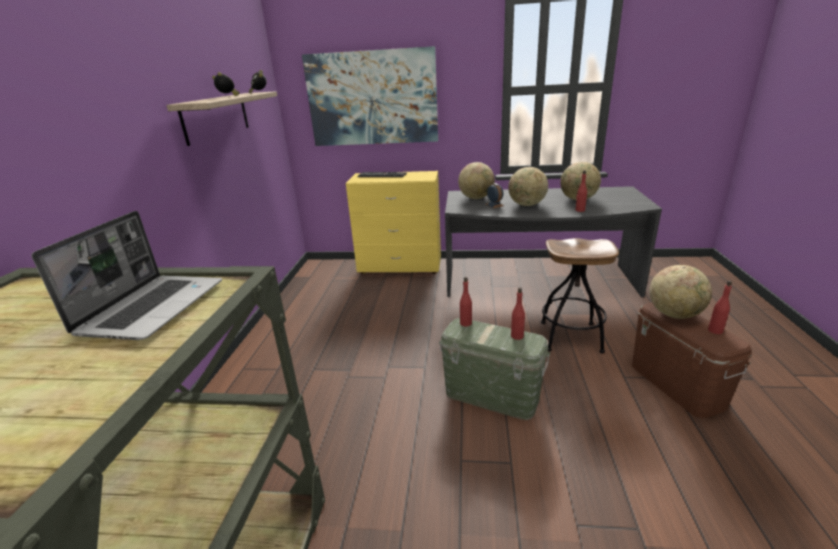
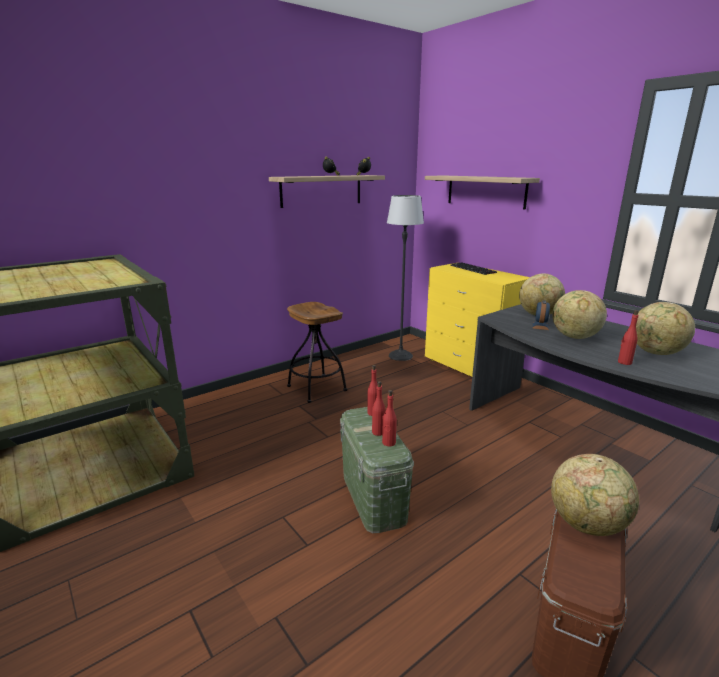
camera: 45 degrees right, 5 degrees down
laptop [32,211,222,340] -> none
picture [302,46,438,146] -> shelf [425,175,540,210]
brown stool [541,238,619,353] -> brown stool moved to [287,302,347,403]
red bottle [708,281,732,334] -> red bottle moved to [372,381,386,436]
none -> floor lamp [387,195,424,361]

